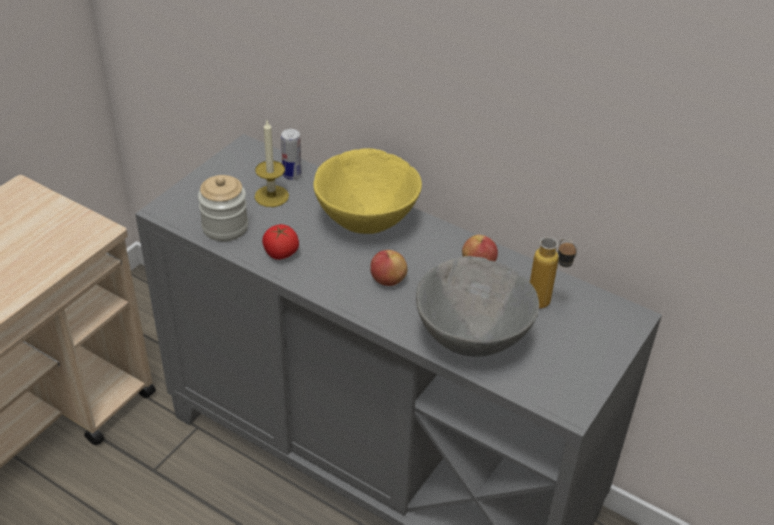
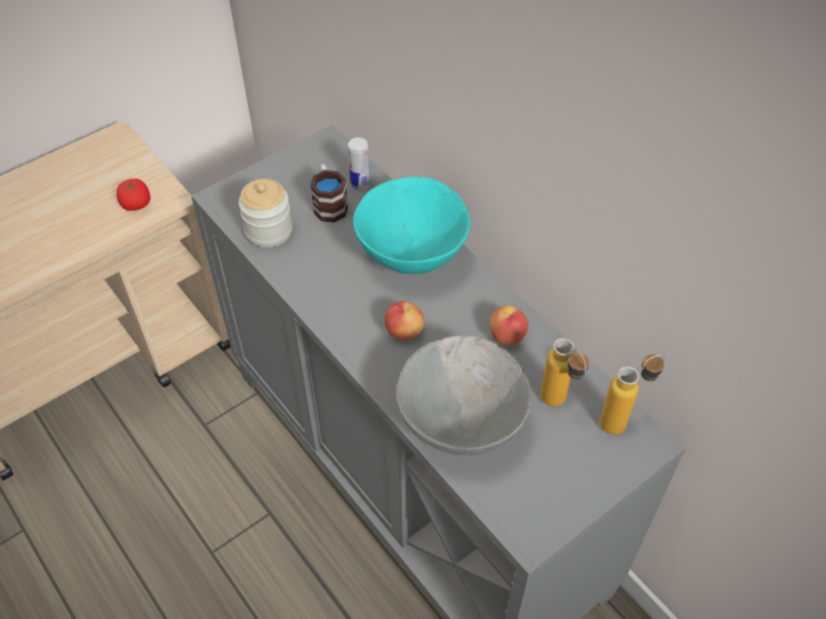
camera: 20 degrees right, 10 degrees up
candle [255,121,289,207] -> mug [310,164,348,223]
tomato [262,224,299,259] -> tomato moved to [116,179,150,211]
yellow bowl [313,148,422,234] -> turquoise bowl [353,177,471,274]
none -> bottle [600,354,665,435]

